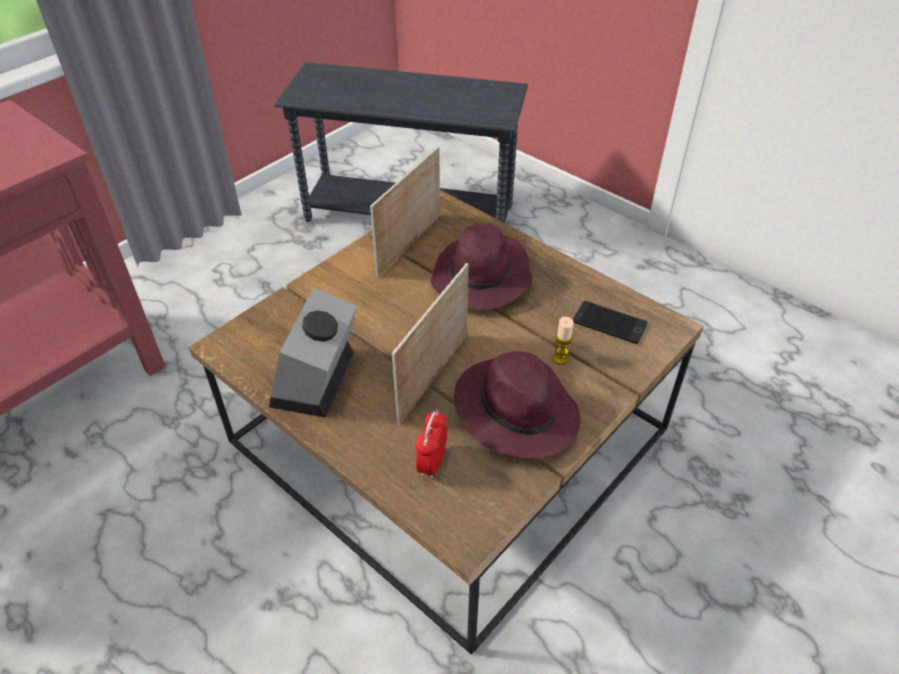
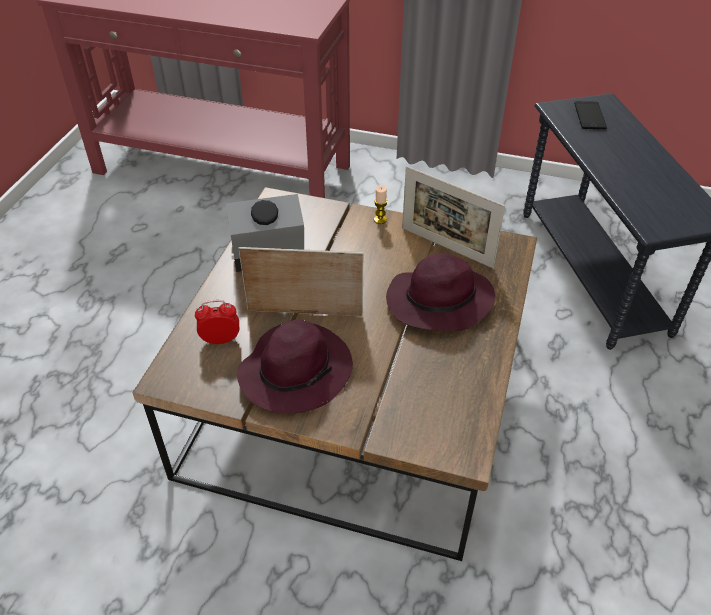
camera: 65 degrees right, 0 degrees up
picture frame [370,146,440,277] -> picture frame turned 150 degrees counterclockwise [402,166,505,268]
candle [552,317,574,365] -> candle moved to [374,185,388,224]
phone [573,301,648,344] -> phone moved to [574,101,607,129]

